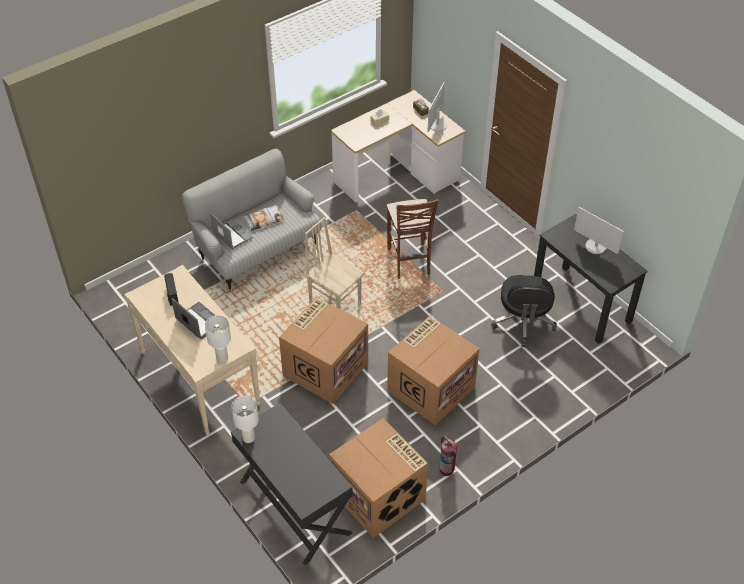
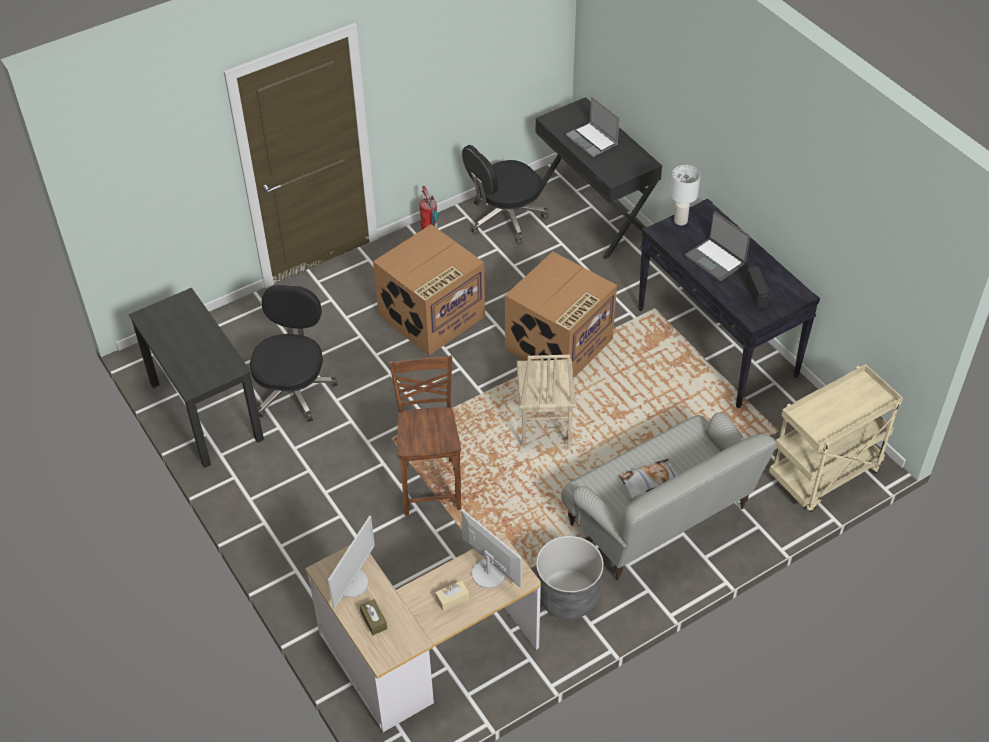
camera: 175 degrees left, 0 degrees up
beige console table [124,265,261,435] -> black console table [638,199,820,408]
laptop [210,213,253,250] -> laptop moved to [566,96,620,157]
white table lamp [231,396,259,443] -> none
beige chair [305,217,365,309] -> beige chair turned 45 degrees clockwise [517,355,576,448]
cardboard box [329,418,428,538] -> black office chair [462,145,549,244]
monitor [574,207,624,254] -> monitor moved to [461,509,522,588]
none -> grey planter [536,536,604,619]
none -> beige cart [769,364,903,512]

